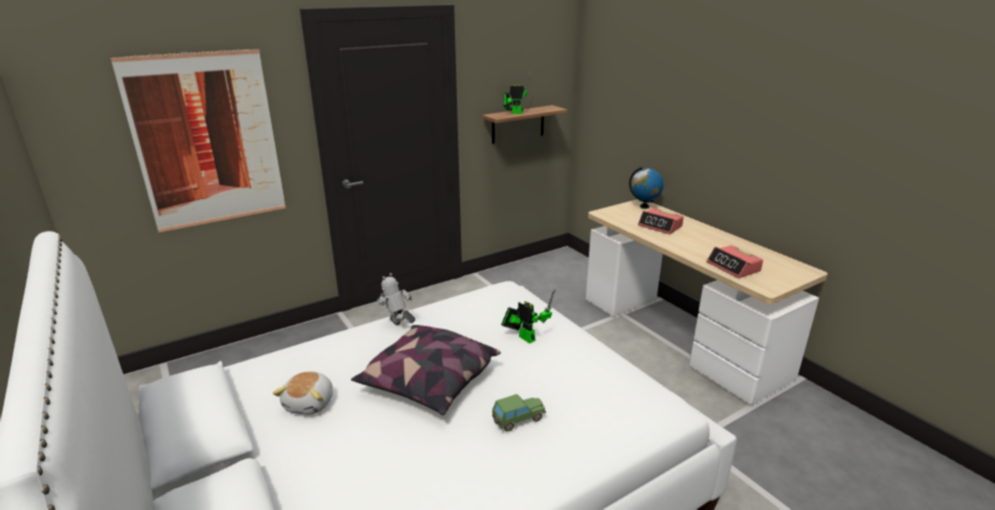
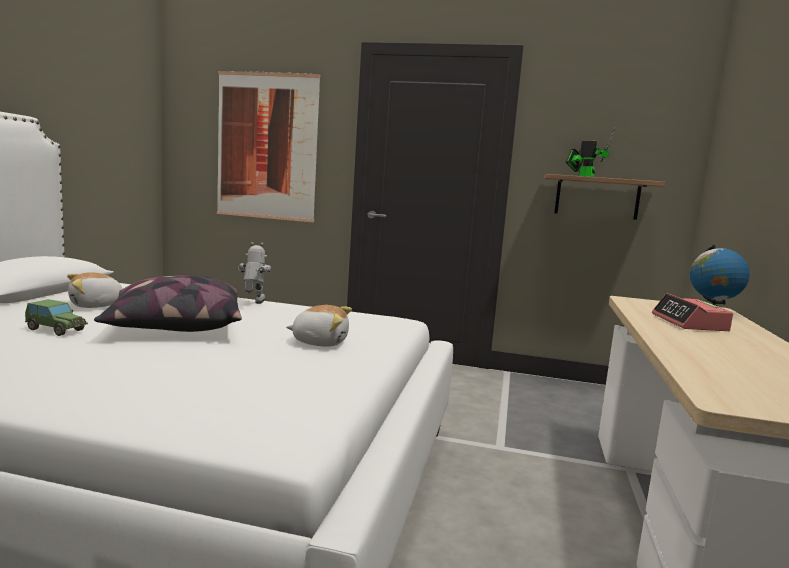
camera: 45 degrees right, 15 degrees down
toy car [492,394,546,431] -> toy car moved to [25,299,88,336]
toy robot [501,289,555,344] -> plush toy [286,305,352,347]
alarm clock [707,245,763,278] -> none

